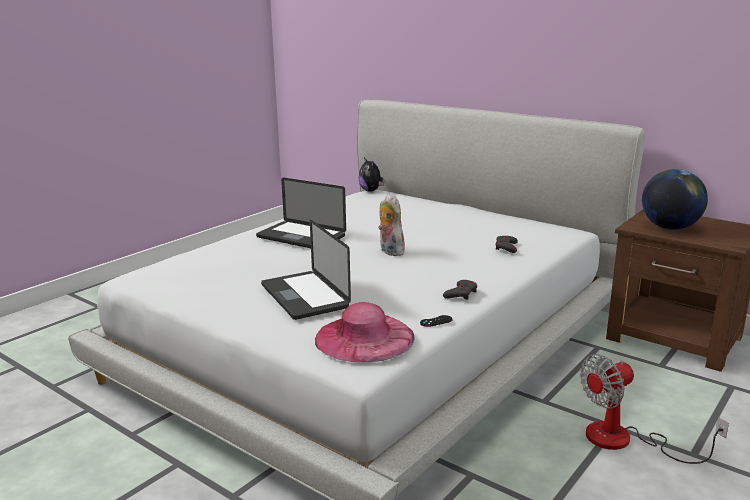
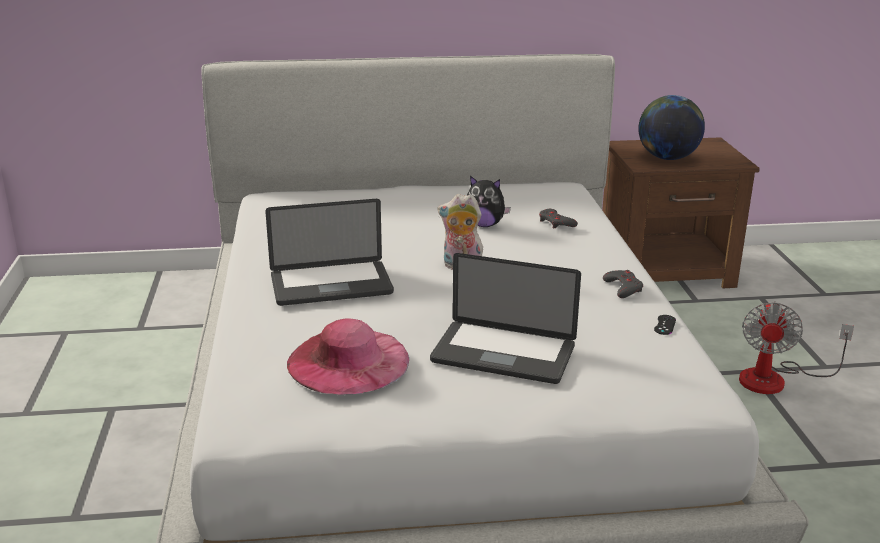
camera: 45 degrees left, 5 degrees up
pink hat [315,302,415,362] -> pink hat moved to [287,318,409,395]
plush toy [359,157,384,192] -> plush toy moved to [467,176,511,227]

